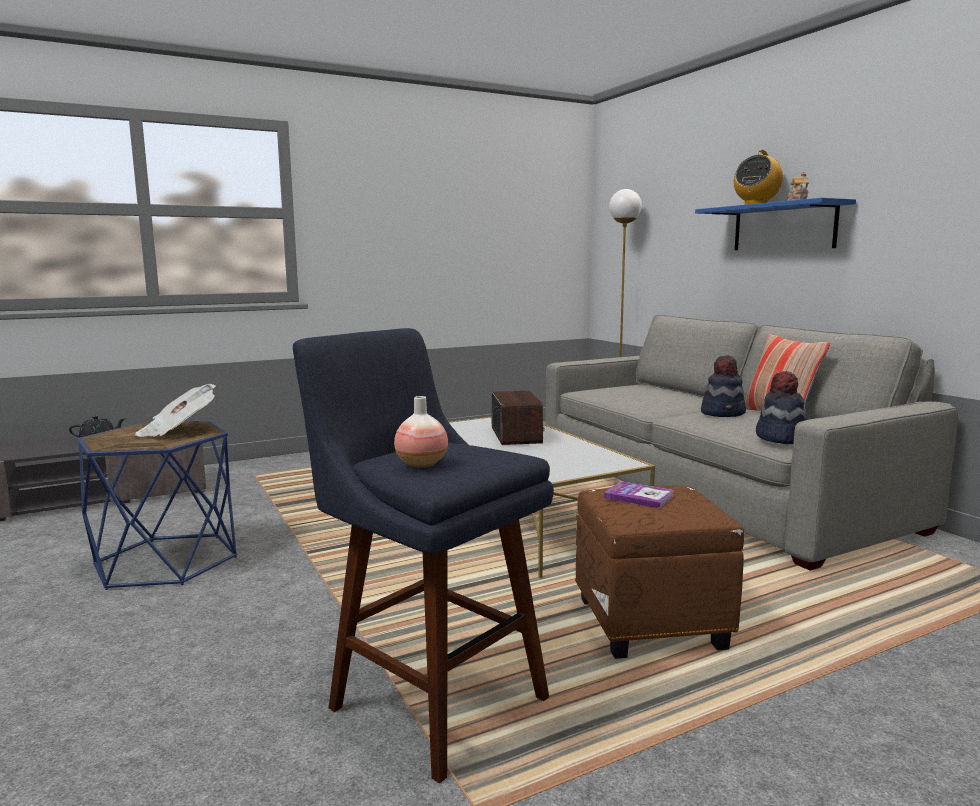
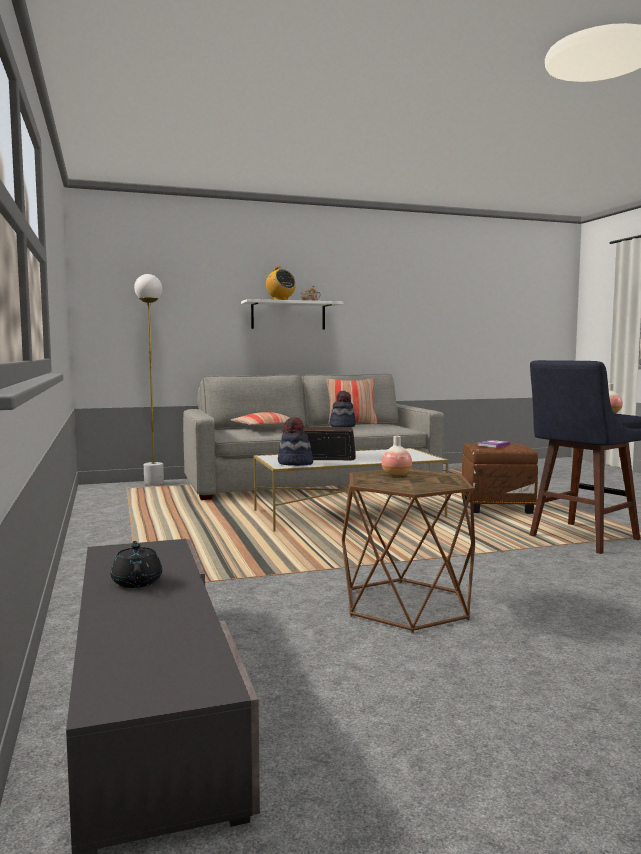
camera: 80 degrees left, 5 degrees down
blue side table [77,421,237,590] -> brown side table [342,469,475,633]
newspaper [135,384,216,437] -> vase [381,436,412,476]
blue shelf [695,198,856,250] -> white shelf [241,299,343,330]
hat [756,371,807,444] -> hat moved to [278,418,313,466]
none -> pillow [231,412,290,430]

